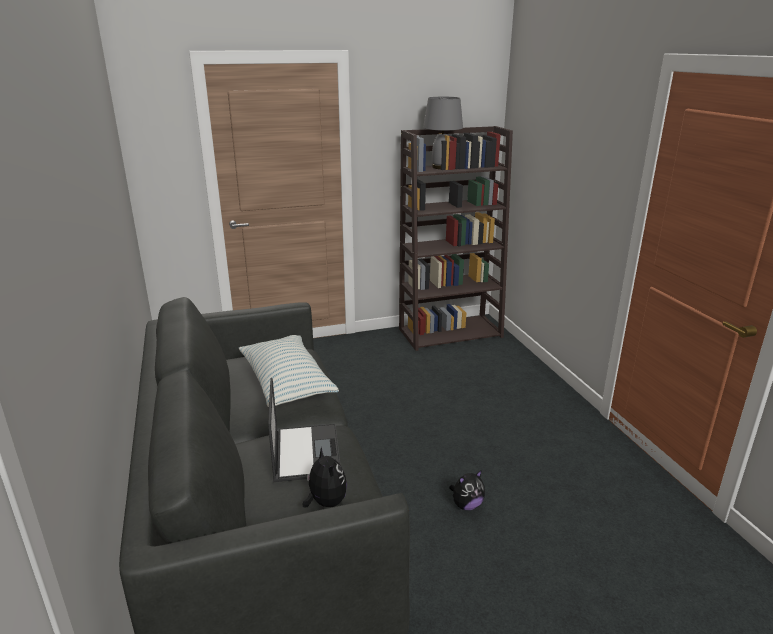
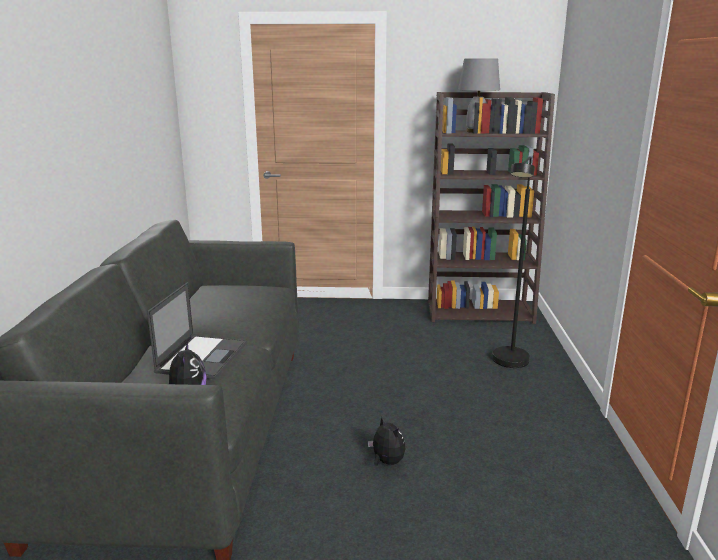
camera: 20 degrees right, 5 degrees down
pillow [239,335,339,407] -> none
plush toy [449,470,485,510] -> plush toy turned 120 degrees counterclockwise [368,417,405,466]
none -> black floor lamp [492,156,535,368]

